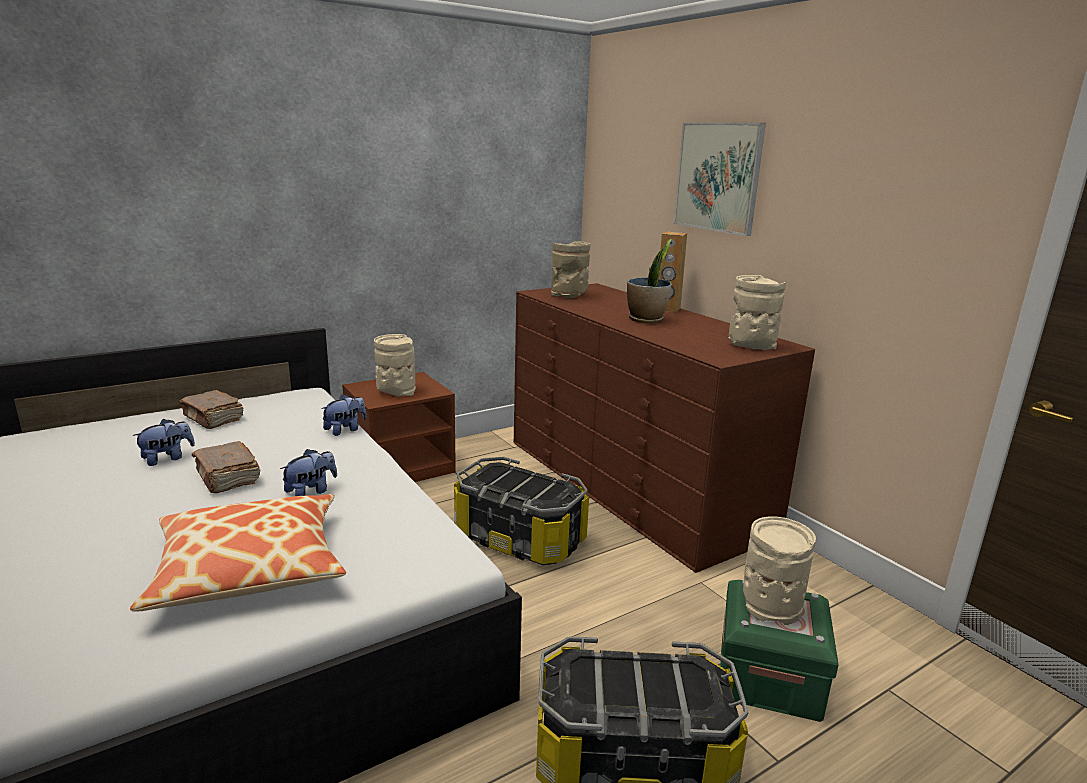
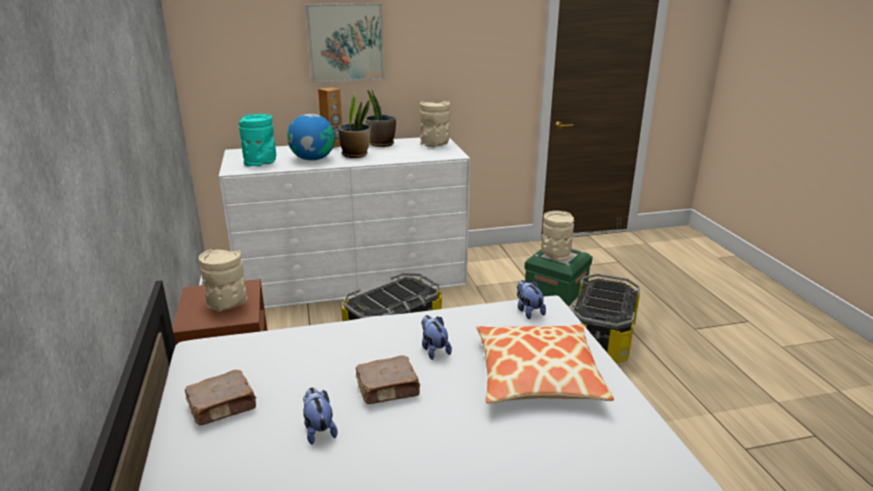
camera: 70 degrees left, 5 degrees up
plush toy [321,394,367,436] -> plush toy moved to [517,280,546,319]
brown dresser [514,283,815,573] -> white dresser [219,137,470,308]
beige vase [551,241,590,298] -> turquoise vase [239,114,276,167]
none -> globe [287,114,335,160]
none -> potted plant [365,89,396,147]

